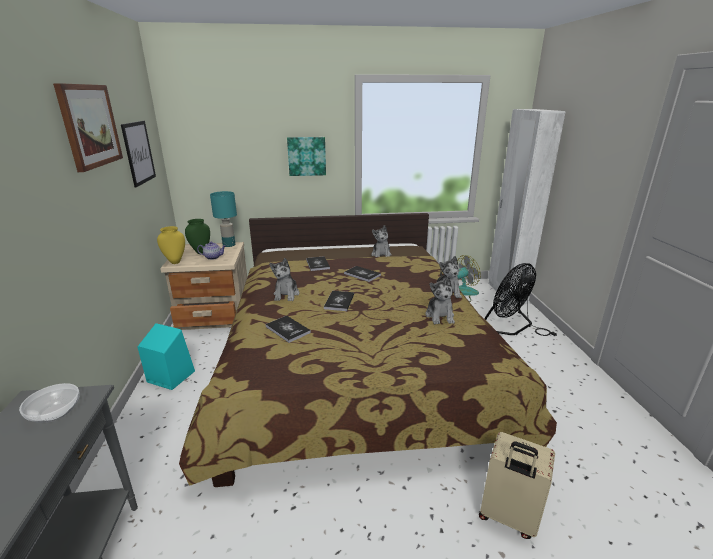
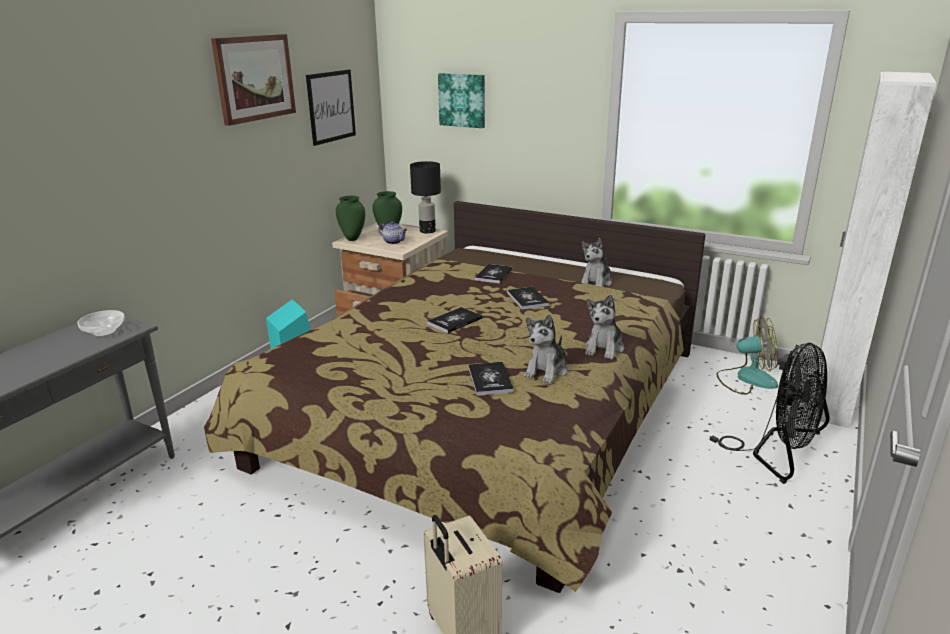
camera: 35 degrees right, 0 degrees up
yellow vase [157,226,185,264] -> green vase [336,196,365,241]
turquoise table lamp [210,191,237,247] -> black table lamp [410,161,441,234]
book [265,316,311,343] -> book moved to [468,362,514,396]
plush toy [269,258,300,301] -> none
picture [287,137,326,176] -> picture moved to [438,73,485,128]
black fan [484,263,557,336] -> black fan turned 135 degrees clockwise [709,343,830,484]

